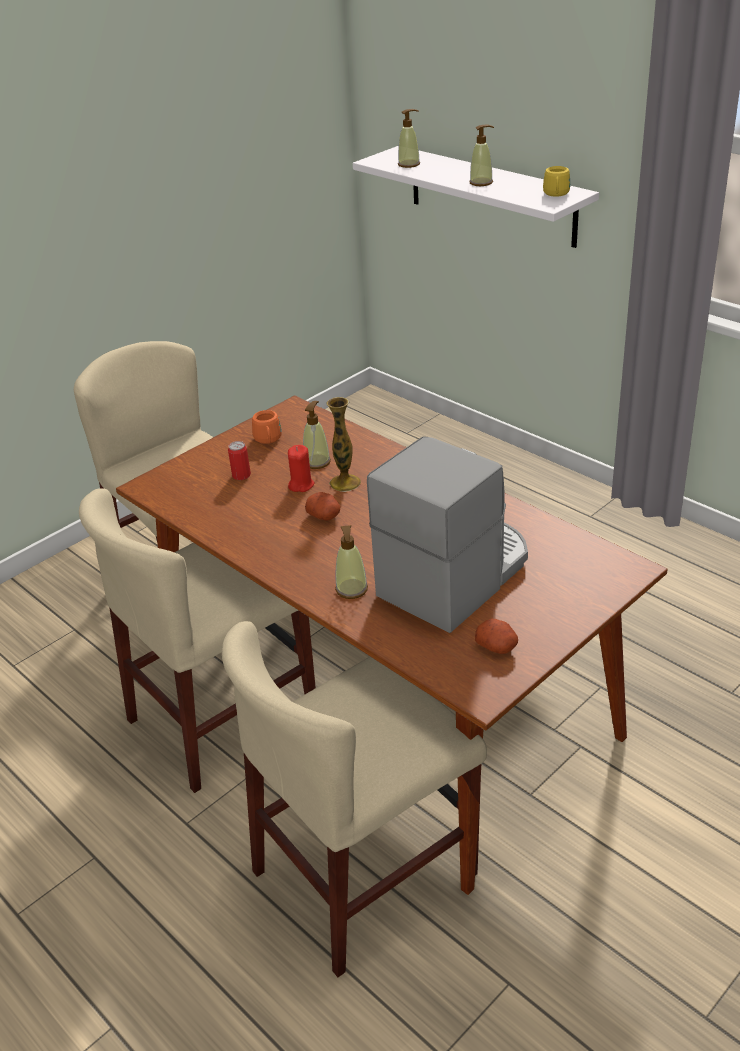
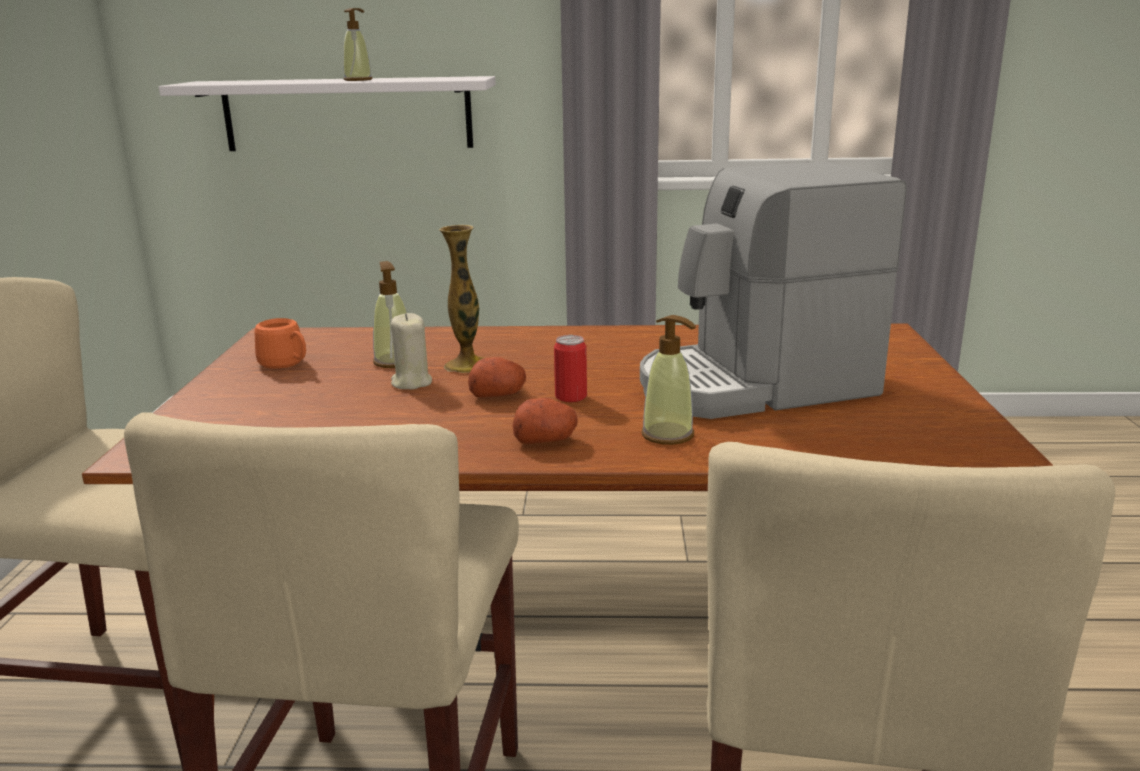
camera: 45 degrees left, 15 degrees down
can [228,441,251,480] -> can moved to [554,335,587,402]
red candle [288,445,314,492] -> beige candle [391,313,432,389]
coffee machine [367,436,528,633] -> coffee machine turned 105 degrees counterclockwise [640,162,907,419]
soap dispenser [398,109,420,168] -> none
potato [475,619,518,654] -> potato moved to [513,398,578,444]
yellow mug [543,166,570,197] -> none

